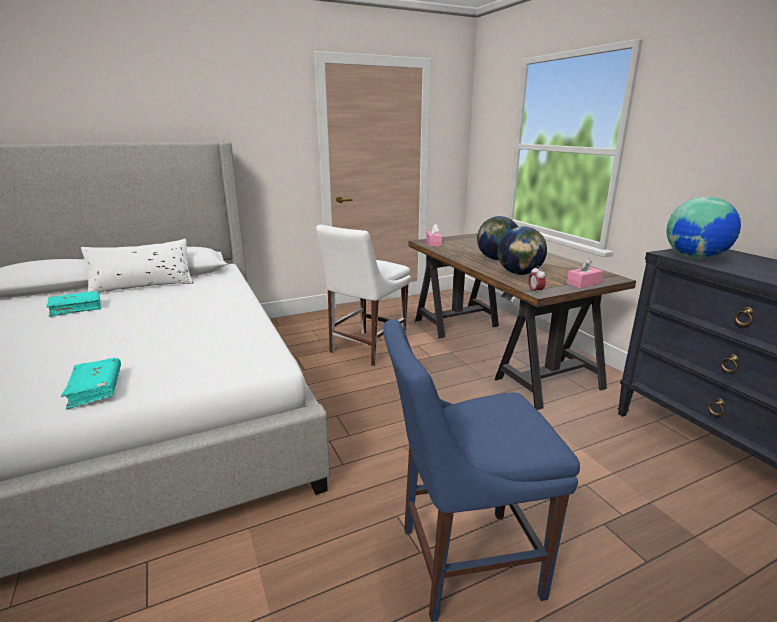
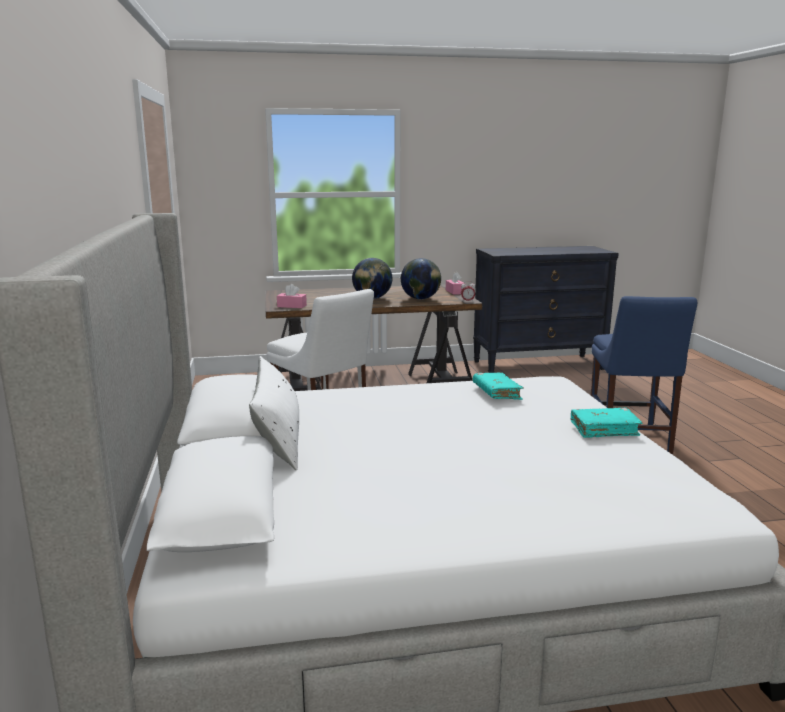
camera: 75 degrees left, 5 degrees down
turquoise book [46,291,101,317] -> turquoise book moved to [473,372,524,400]
globe [666,196,741,259] -> none

